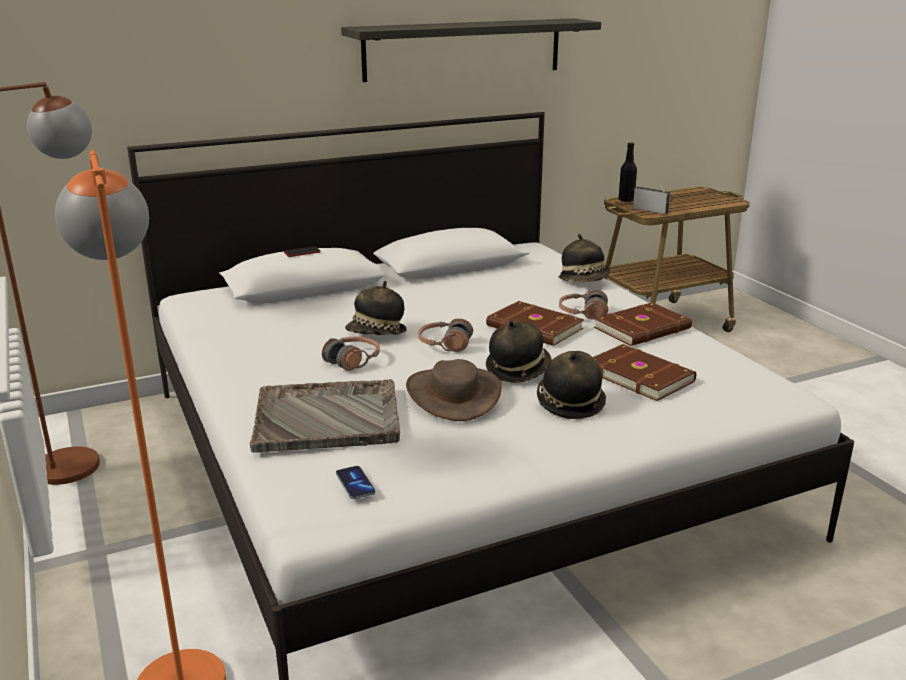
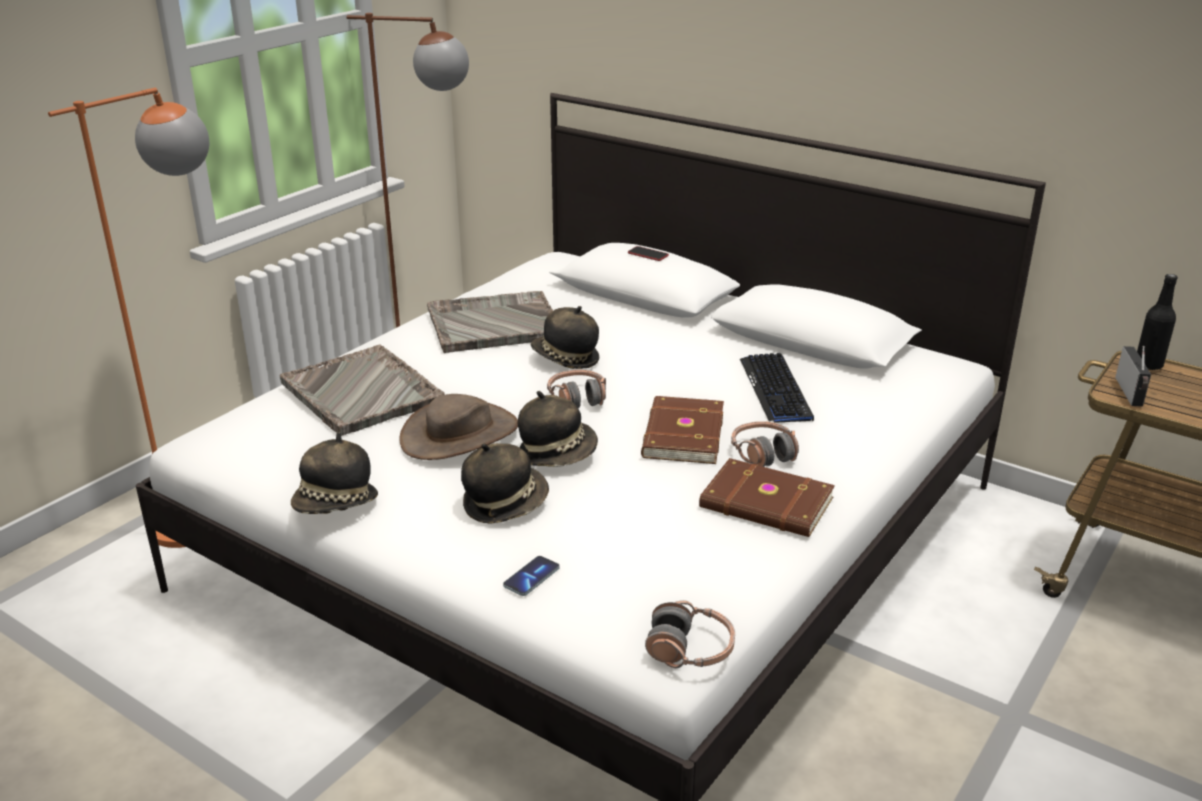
camera: 60 degrees right, 5 degrees up
headphones [322,337,380,371] -> headphones moved to [645,600,735,668]
phone [336,466,375,499] -> phone moved to [503,556,560,596]
shelf [341,18,601,82] -> none
hat [559,234,611,282] -> hat moved to [291,432,378,514]
brown book [593,344,696,401] -> none
none -> grey tray [427,291,553,353]
none -> keyboard [740,353,814,423]

